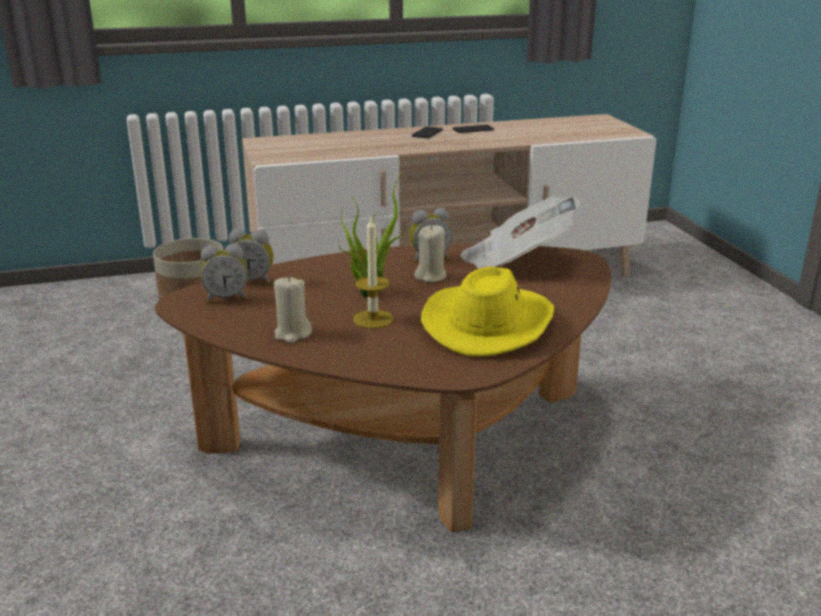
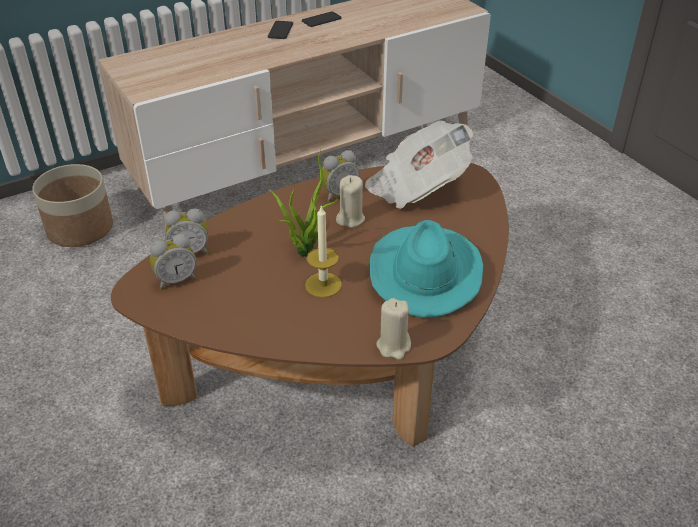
camera: 15 degrees left, 15 degrees up
beige candle [274,276,312,343] -> beige candle moved to [376,298,411,360]
yellow hat [421,266,554,357] -> turquoise hat [370,220,483,318]

